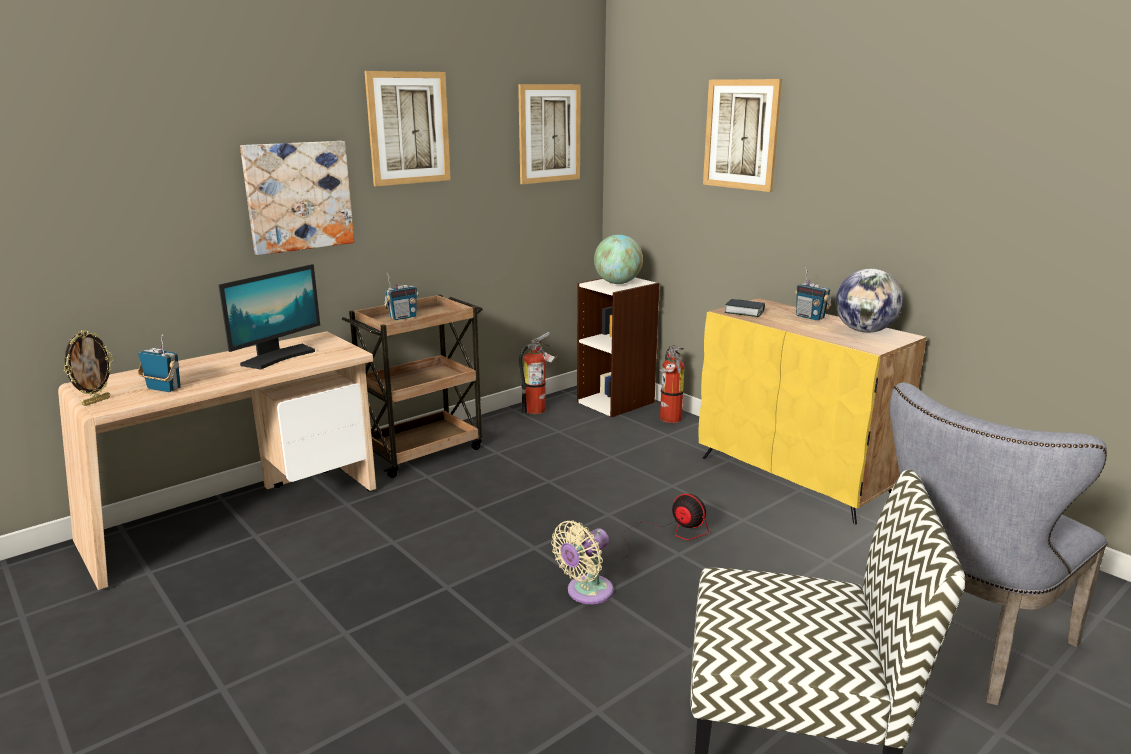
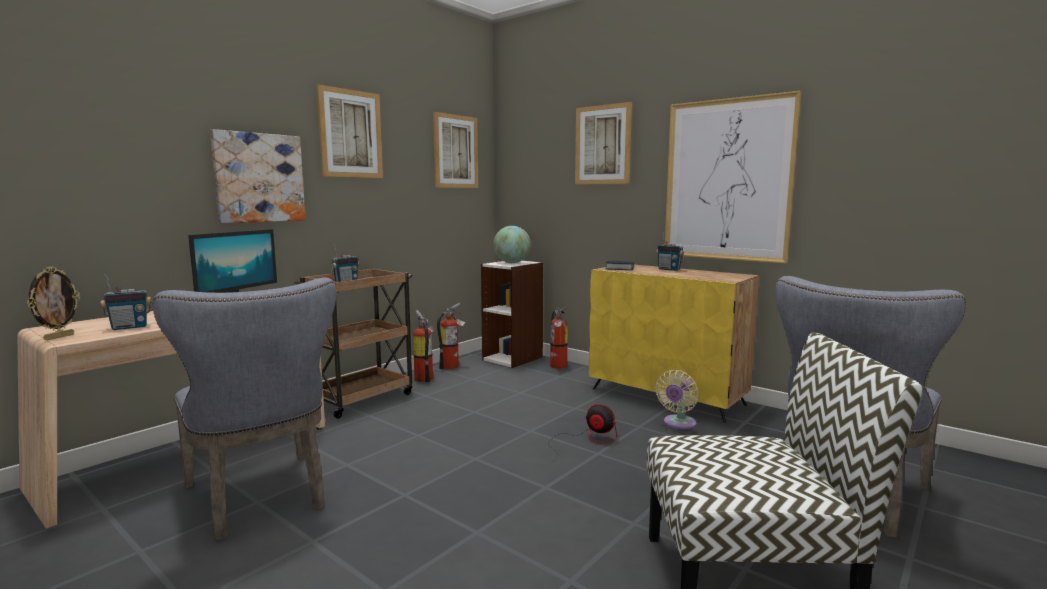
camera: 10 degrees left, 10 degrees down
radio [137,334,181,392] -> radio turned 135 degrees clockwise [100,274,151,330]
beige fan [551,520,614,604] -> beige fan moved to [655,370,699,429]
globe [835,269,904,333] -> none
none -> grey chair [152,278,336,540]
none -> fire extinguisher [413,310,435,382]
none -> picture [665,91,802,264]

